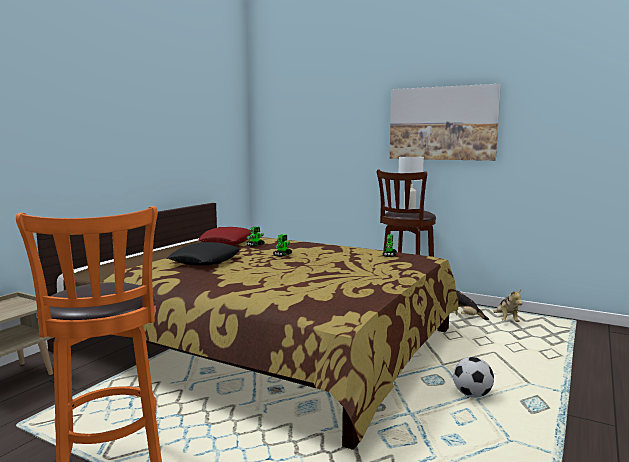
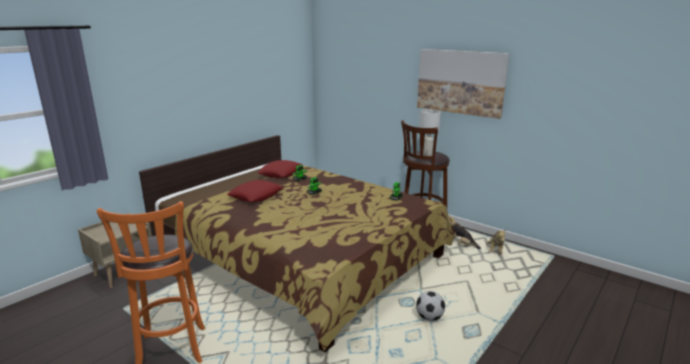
camera: 10 degrees right, 10 degrees up
black pillow [167,242,240,266] -> red pillow [227,180,283,202]

